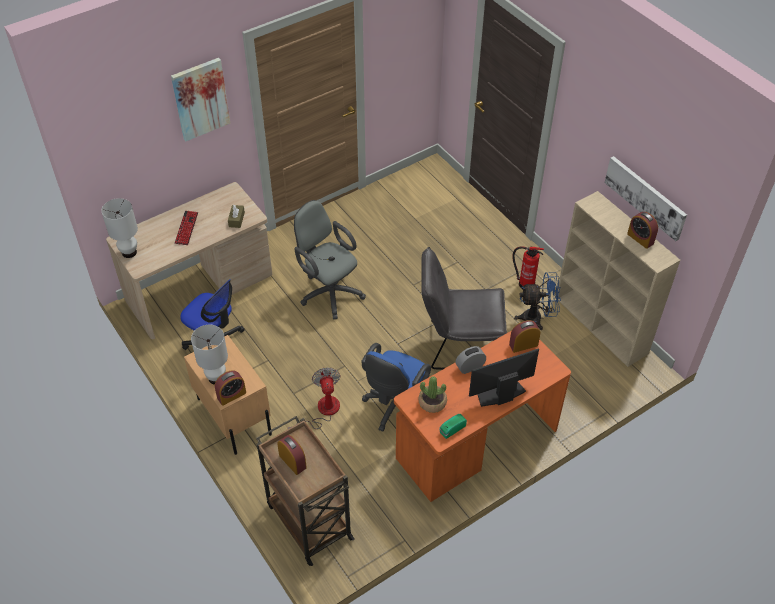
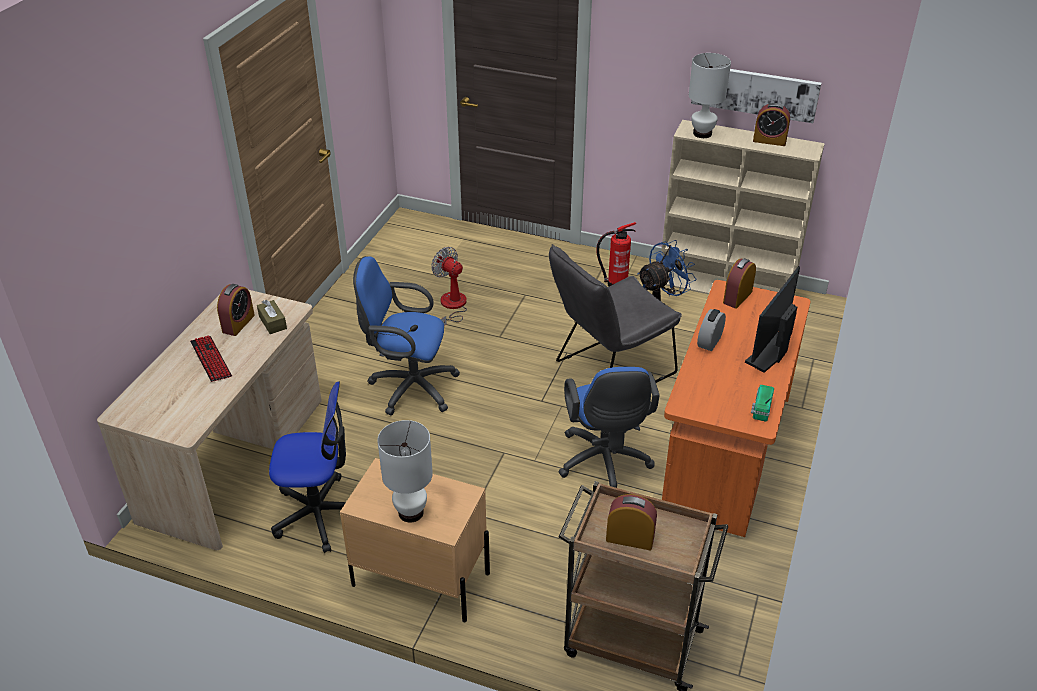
camera: 35 degrees left, 10 degrees down
white table lamp [101,198,138,258] -> white table lamp moved to [689,53,731,138]
picture [171,58,230,141] -> none
alarm clock [215,370,246,406] -> alarm clock moved to [217,284,255,336]
fan [288,367,340,429] -> fan moved to [431,247,467,326]
grey office chair [294,200,366,320] -> blue office chair [353,256,460,415]
potted plant [418,376,447,413] -> none

